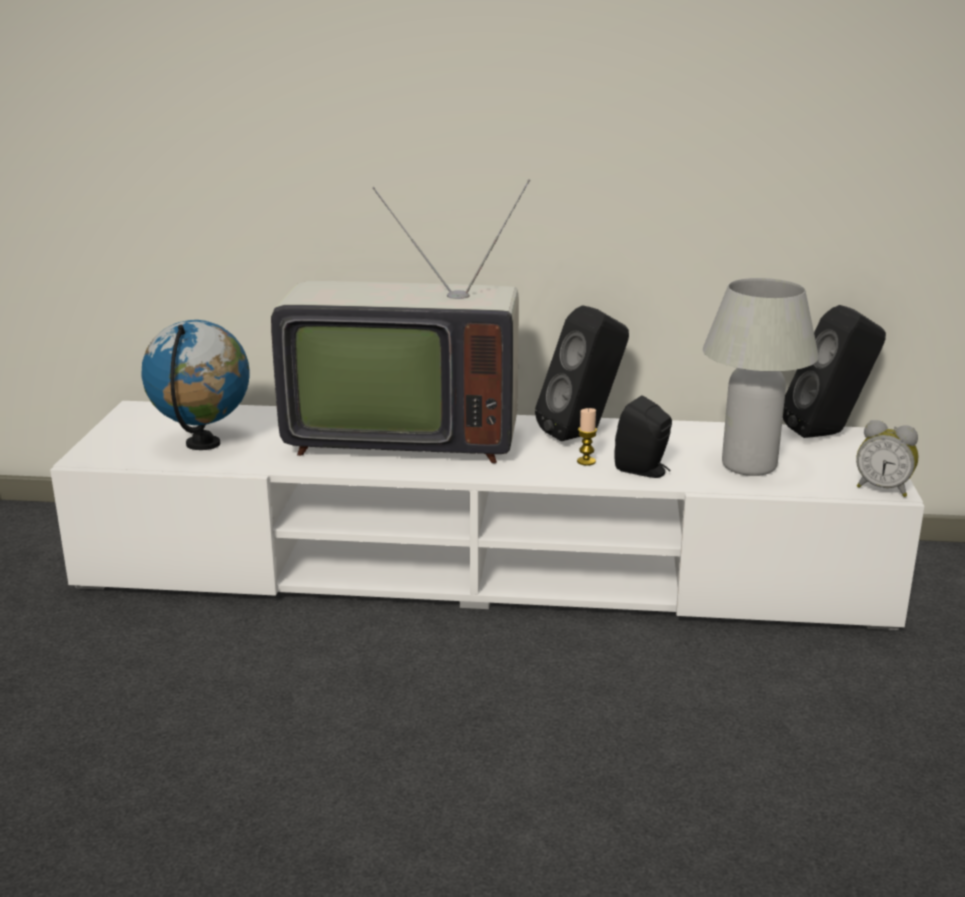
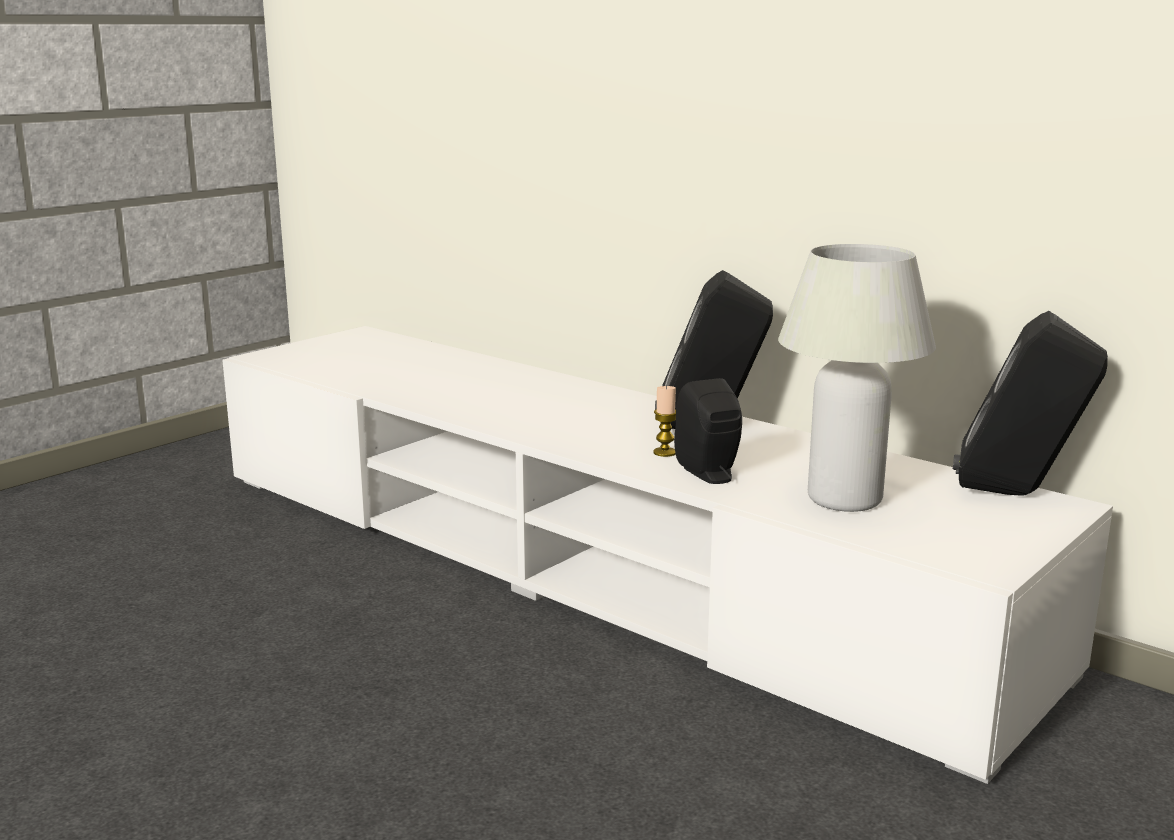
camera: 35 degrees right, 5 degrees down
globe [141,320,250,450] -> none
television [271,179,530,463] -> none
alarm clock [856,420,918,497] -> none

